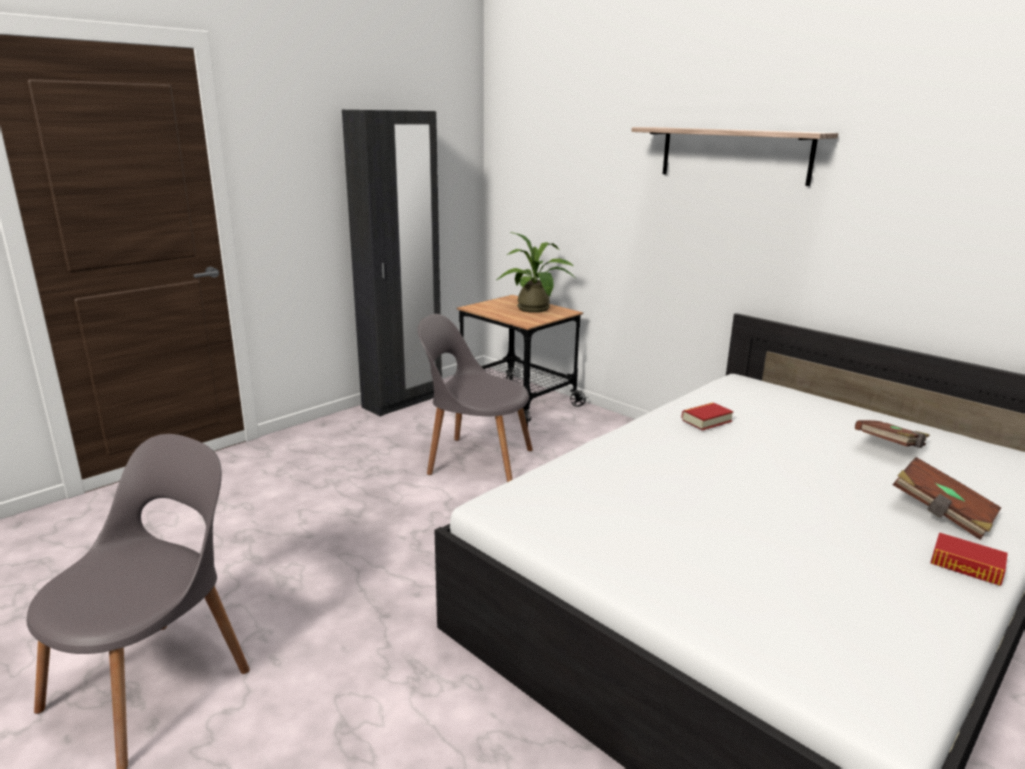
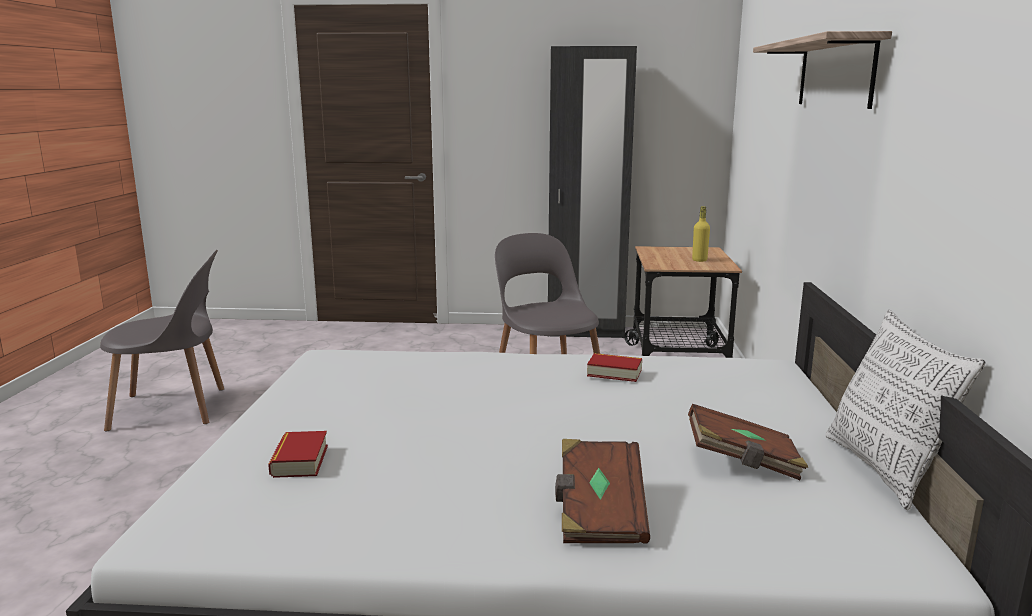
camera: 50 degrees right, 5 degrees down
potted plant [496,232,576,313] -> yellow bottle [692,206,710,262]
book [931,532,1008,586] -> book moved to [268,431,328,478]
none -> pillow [825,310,985,510]

